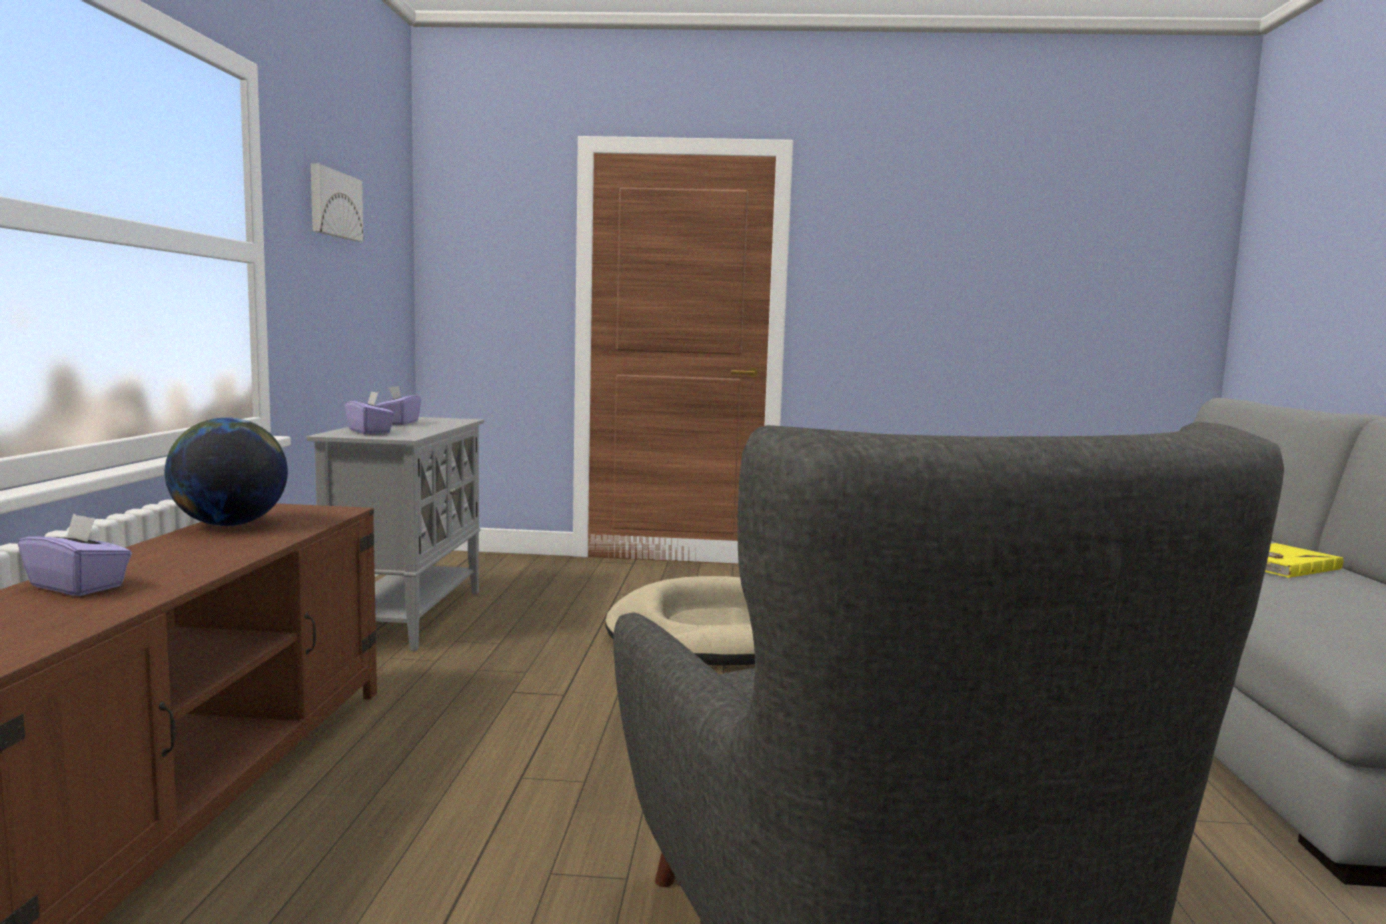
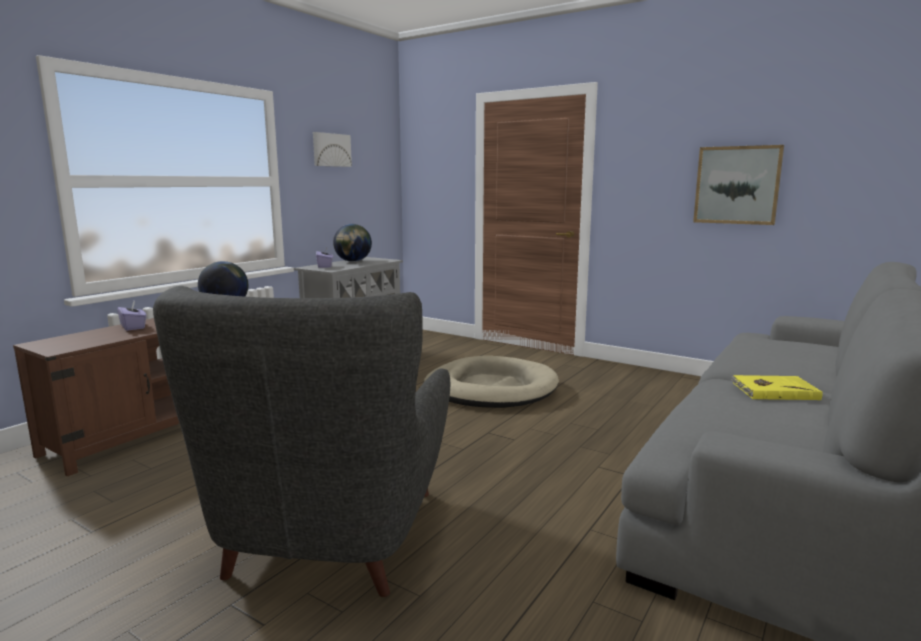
camera: 30 degrees right, 5 degrees up
purple tissue box [376,386,421,425] -> globe [333,224,372,262]
none -> picture [693,145,784,225]

